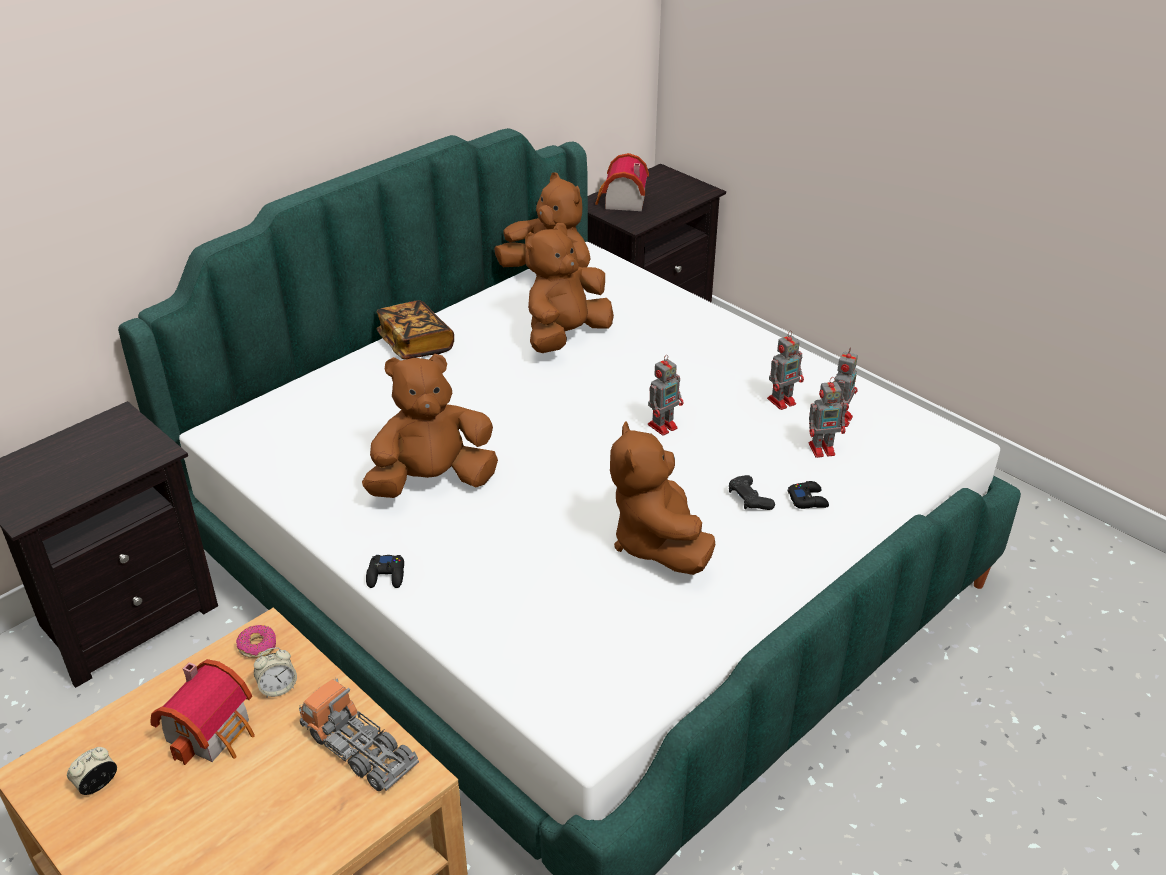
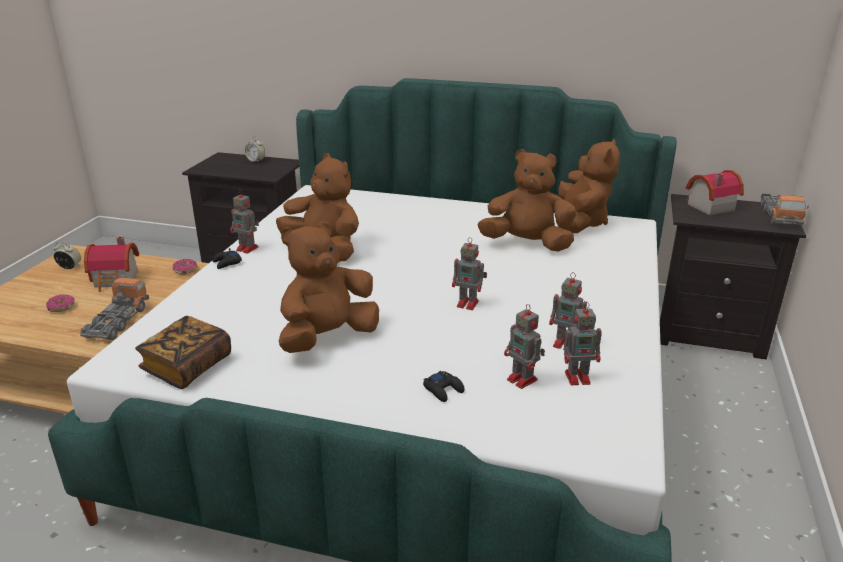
camera: 60 degrees right, 10 degrees down
alarm clock [254,647,297,698] -> alarm clock moved to [245,136,265,162]
book [377,300,454,360] -> book moved to [135,316,231,389]
black game controller [729,475,775,510] -> none
none -> donut [46,295,75,312]
none -> toy robot [230,191,259,254]
none -> toy truck [761,193,809,227]

